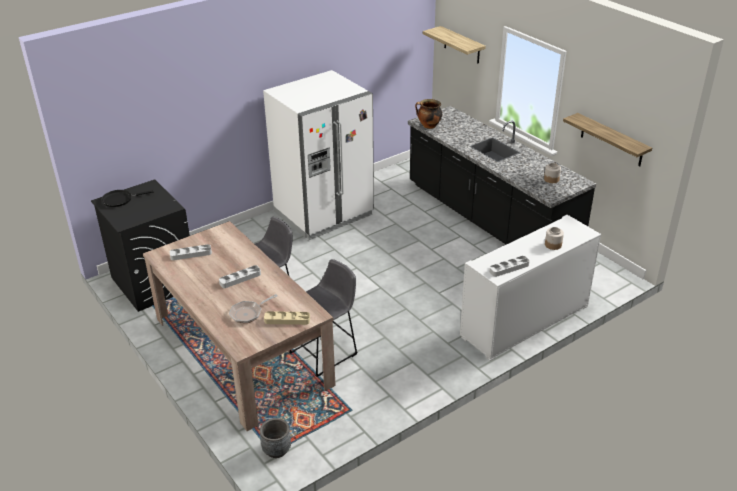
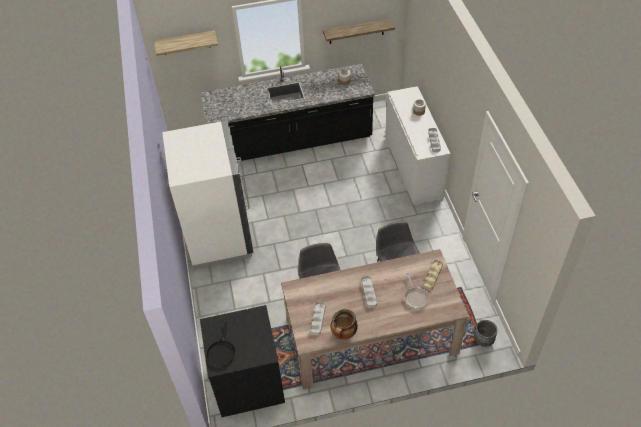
camera: 65 degrees left, 15 degrees up
cooking pot [415,99,442,129] -> cooking pot moved to [331,309,358,340]

